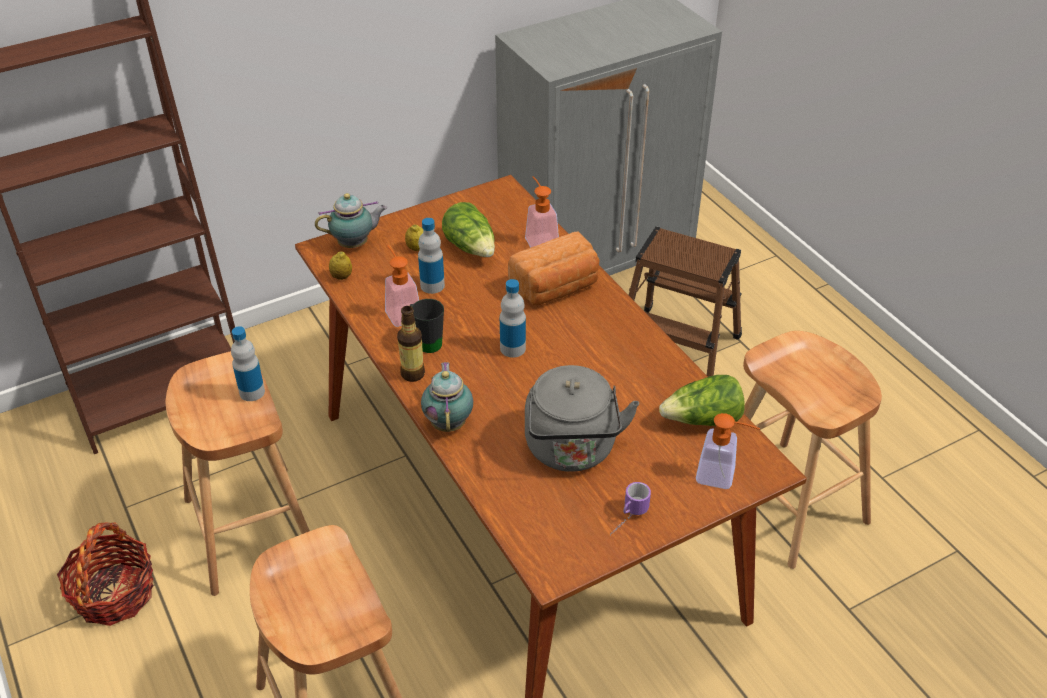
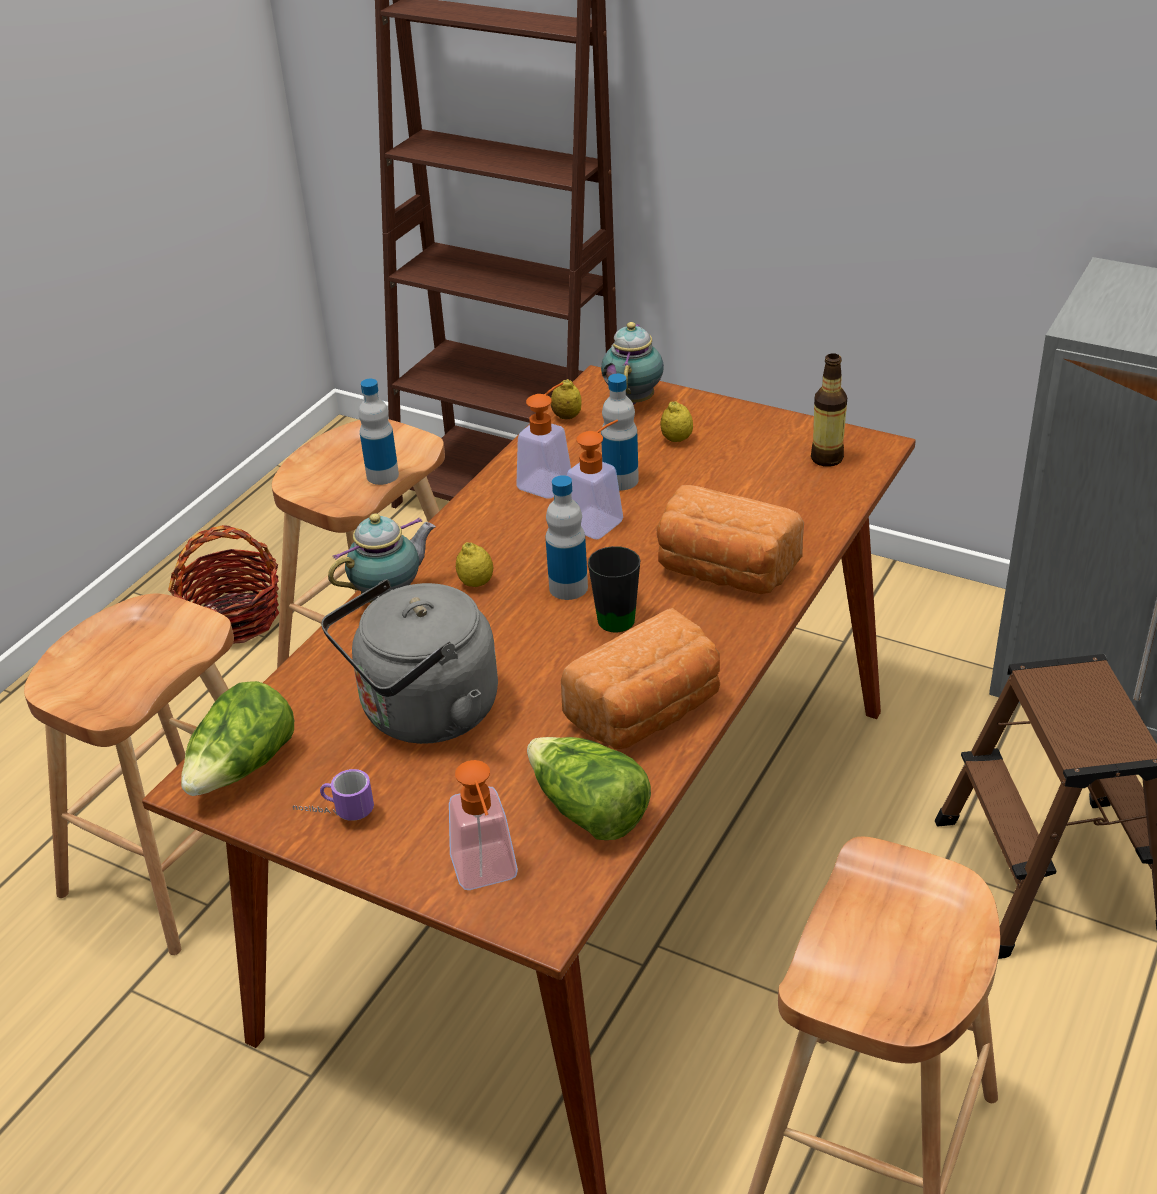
camera: 60 degrees right, 5 degrees down
teapot [315,193,387,248] -> teapot turned 120 degrees counterclockwise [601,322,664,405]
bottle [397,306,425,382] -> bottle moved to [811,353,847,467]
black mug [409,299,444,353] -> black mug moved to [588,546,640,633]
lettuce [442,202,495,257] -> lettuce moved to [181,681,294,796]
soap dispenser [525,176,559,247] -> soap dispenser moved to [567,420,623,539]
none -> lemon [456,542,493,587]
none -> bread [561,608,720,749]

